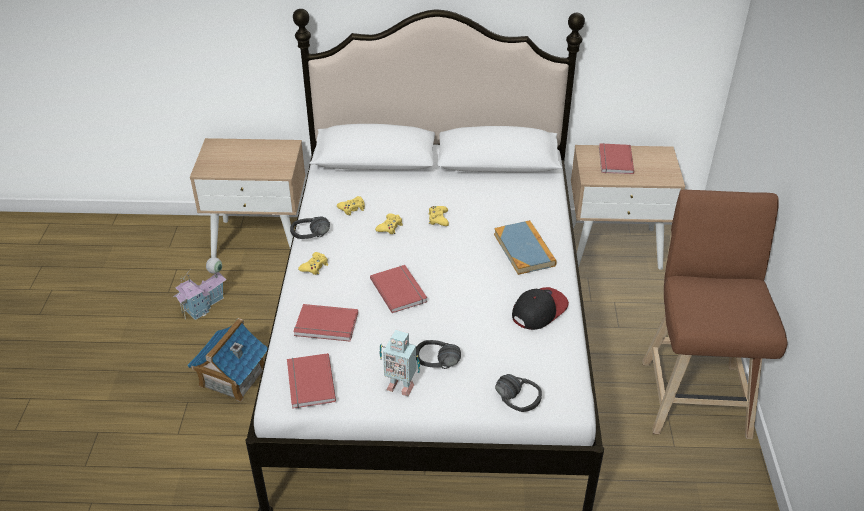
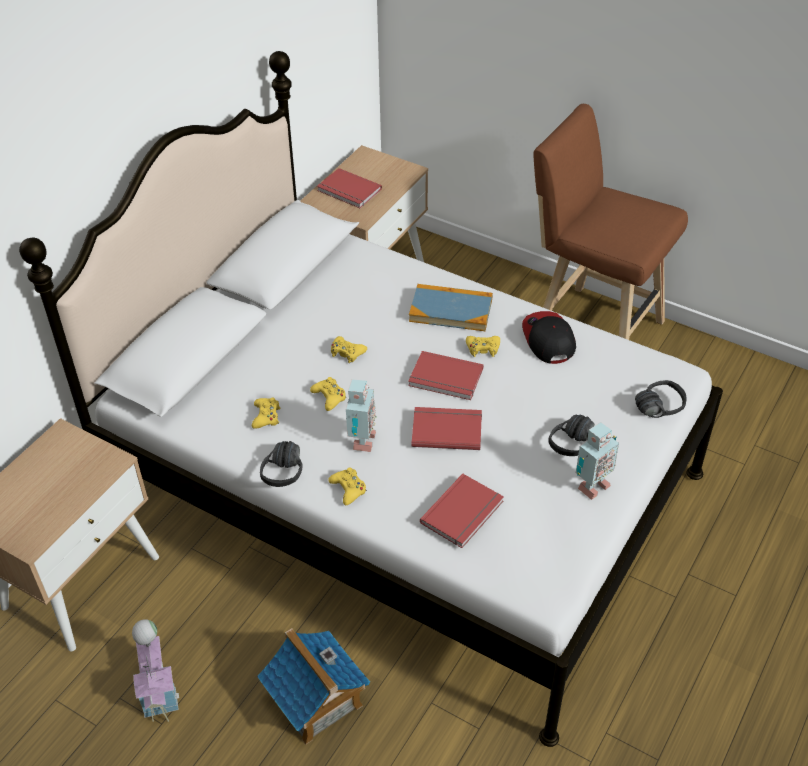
camera: 60 degrees left, 5 degrees up
red book [287,353,336,409] -> red book moved to [408,351,484,400]
none -> toy robot [346,379,377,452]
none -> yellow game controller [466,336,500,357]

